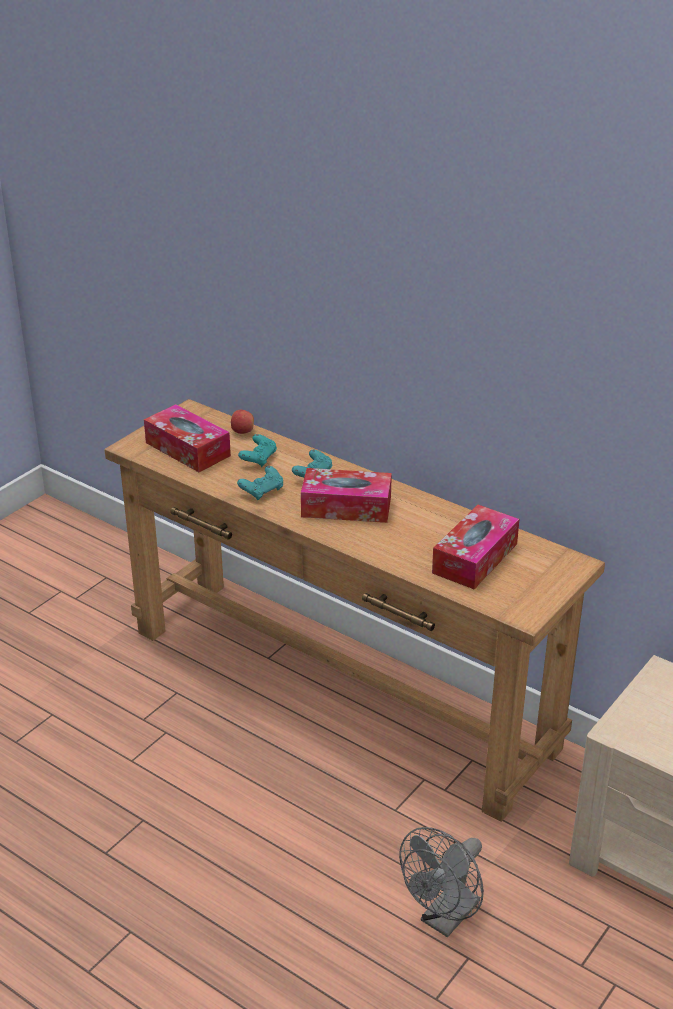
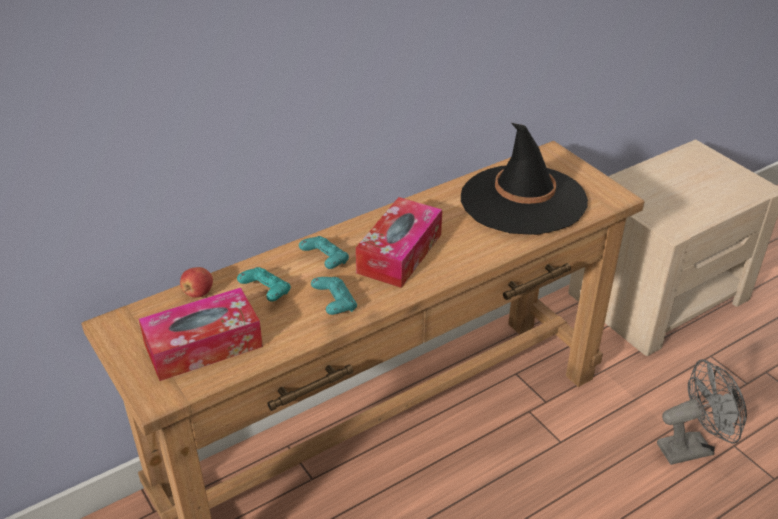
camera: 70 degrees left, 5 degrees up
grey fan [399,827,484,938] -> grey fan turned 75 degrees counterclockwise [657,359,747,465]
tissue box [432,505,519,589] -> black hat [461,123,588,235]

